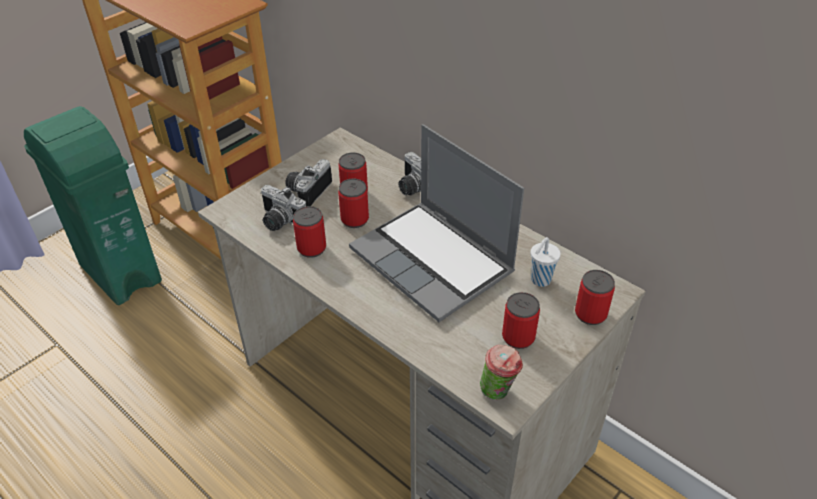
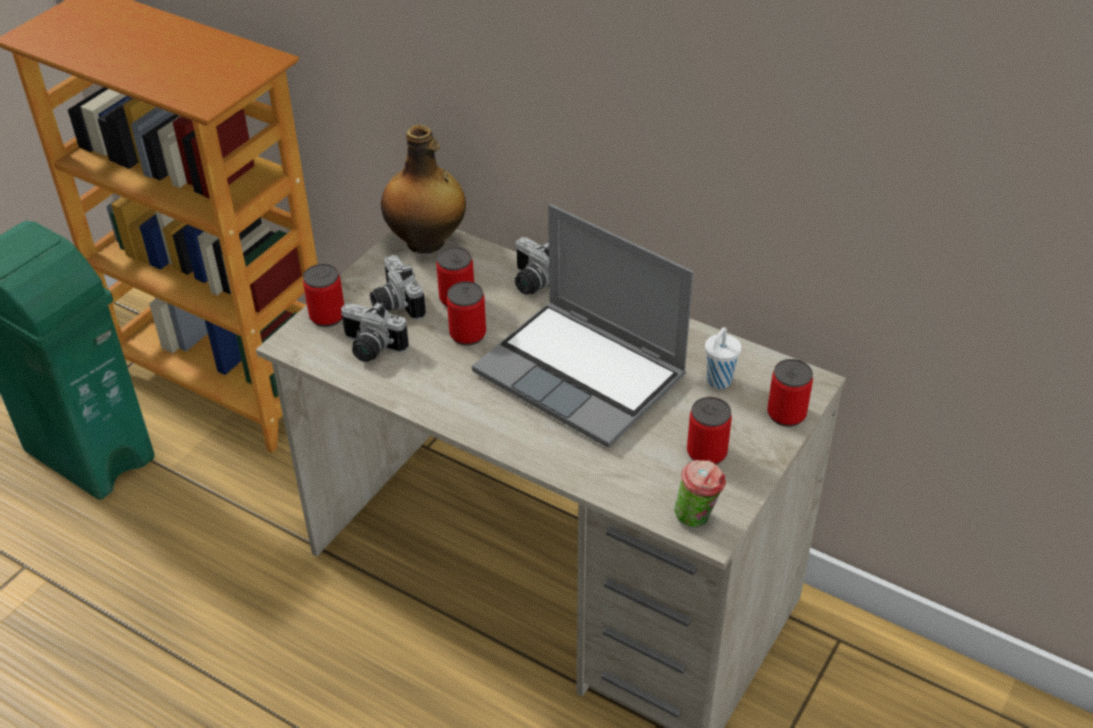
camera: 10 degrees left, 0 degrees up
camera [285,159,332,206] -> camera turned 45 degrees counterclockwise [370,255,426,320]
can [293,206,326,258] -> can moved to [303,264,344,327]
none -> bottle [381,125,466,253]

